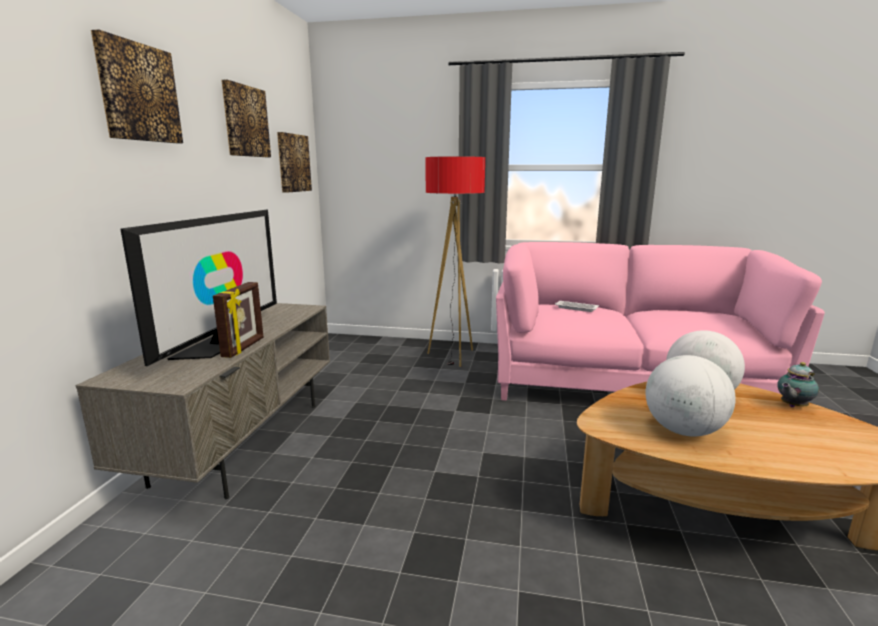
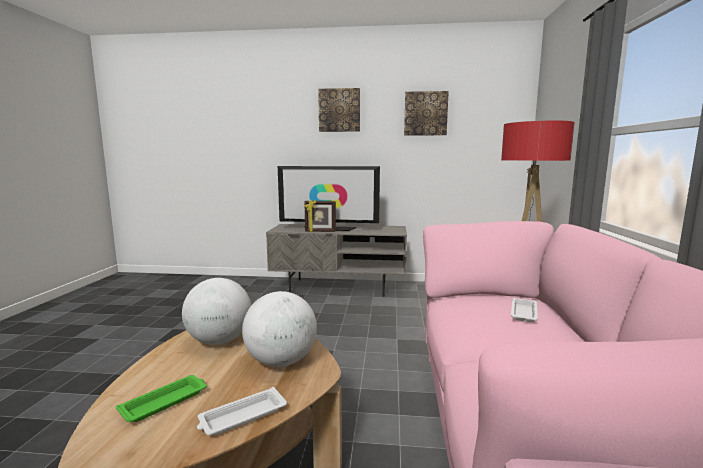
camera: 85 degrees right, 5 degrees down
picture [277,132,312,193] -> none
teapot [777,362,819,407] -> white tray [197,387,287,436]
none -> green tray [116,375,207,422]

